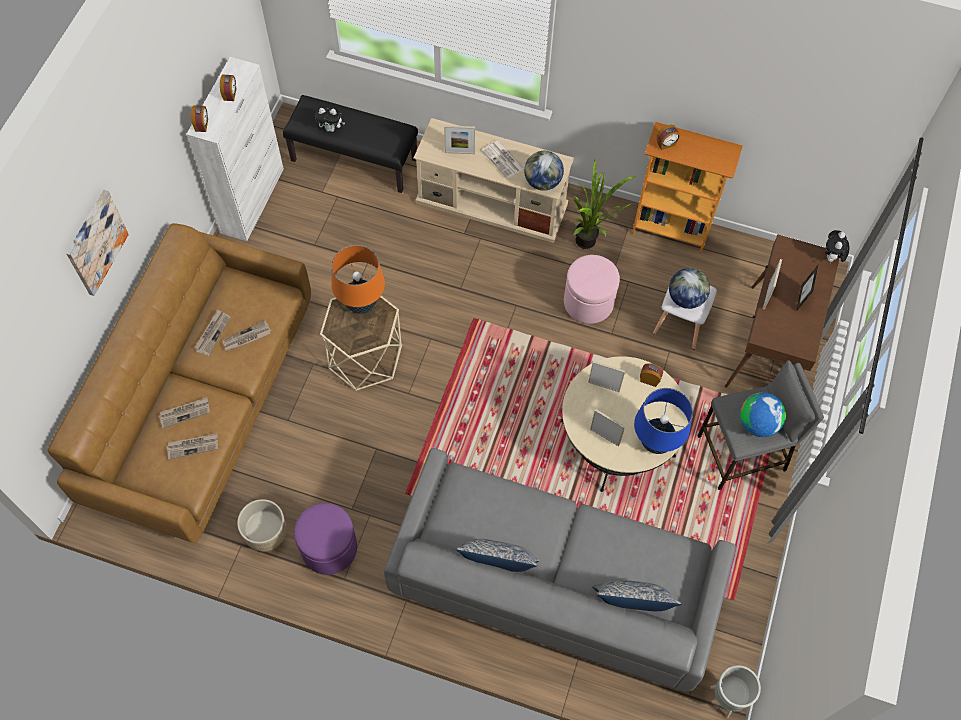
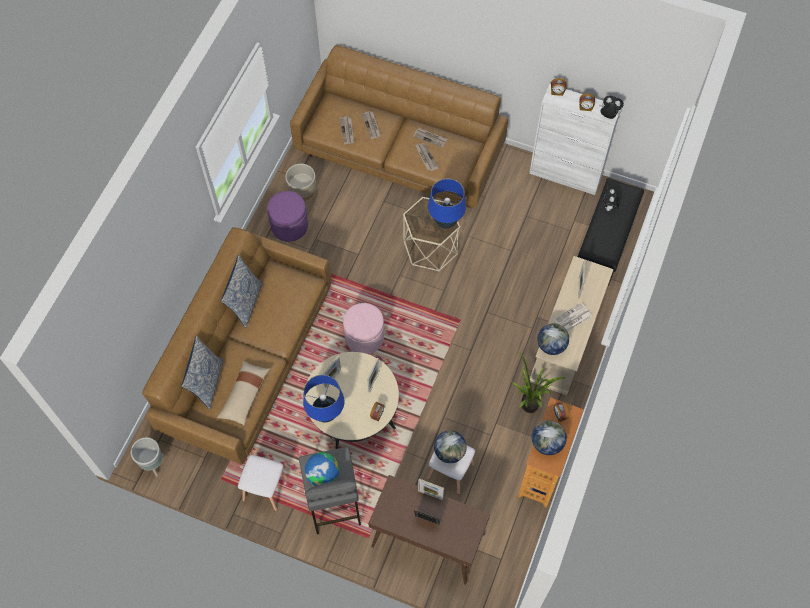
camera: 95 degrees right, 0 degrees up
picture [66,190,129,296] -> none
orange table lamp [331,245,385,314] -> blue table lamp [428,179,466,229]
grey sofa [384,448,736,692] -> brown sofa [142,227,332,464]
pink ottoman [564,255,620,324] -> pink ottoman moved to [343,303,384,354]
plush toy [825,230,849,262] -> plush toy moved to [599,96,624,119]
none -> beige pillow [217,361,270,425]
none -> white stool [238,455,289,511]
none -> globe [532,420,567,455]

